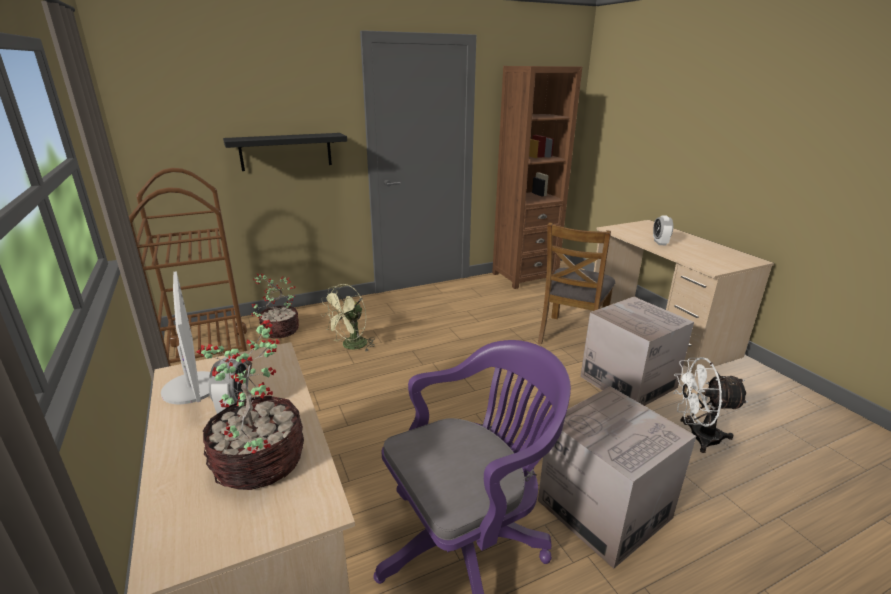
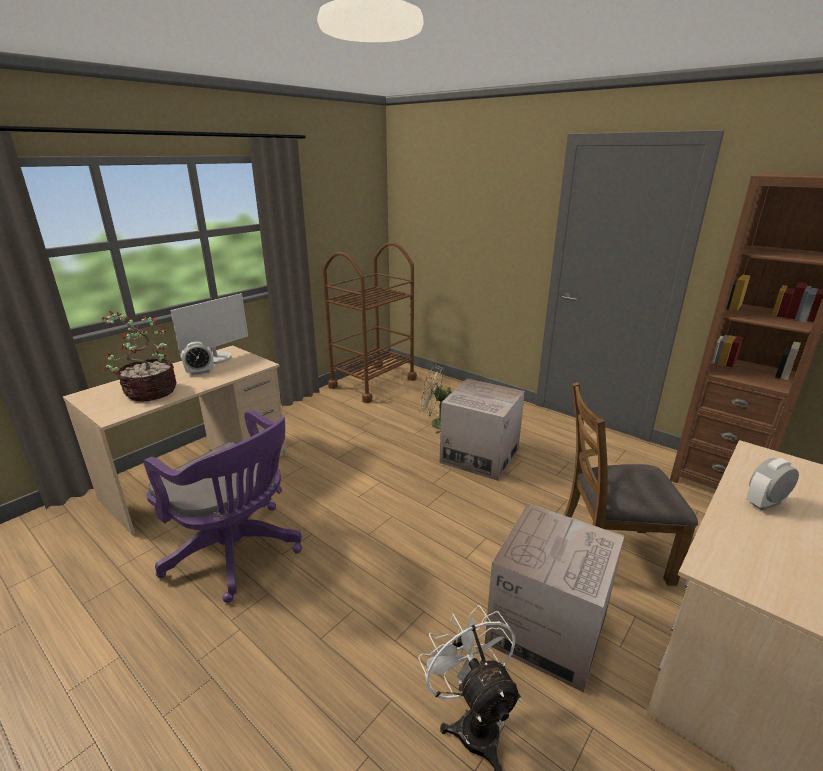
camera: 65 degrees right, 0 degrees up
black shelf [223,133,347,171] -> none
potted plant [251,273,299,339] -> none
cardboard box [538,386,696,569] -> cardboard box moved to [440,379,525,481]

